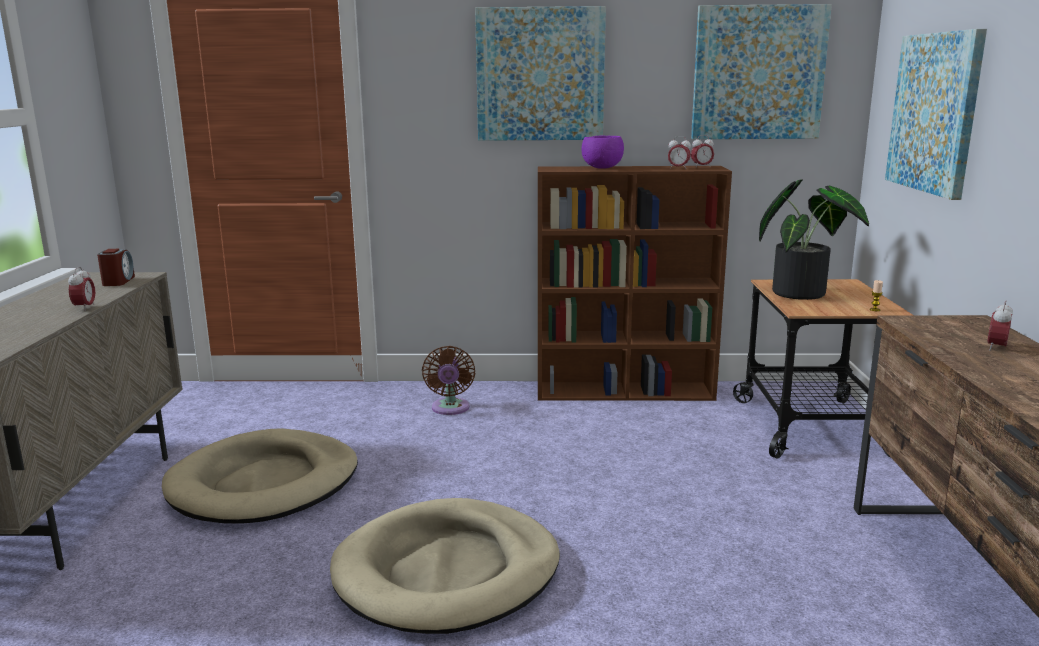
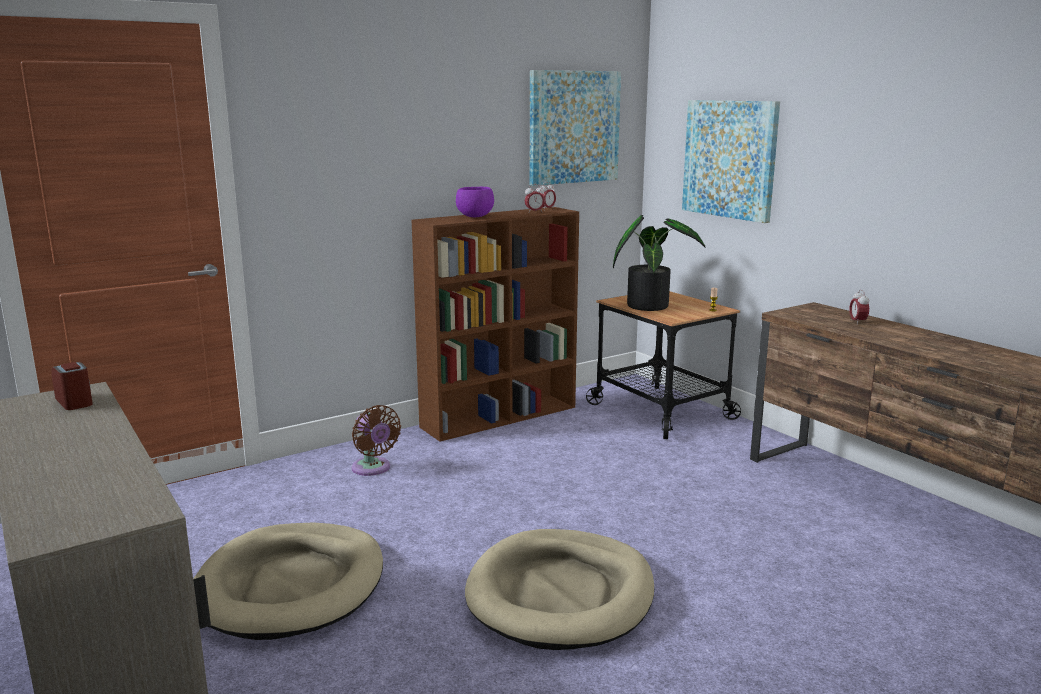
camera: 35 degrees left, 0 degrees up
alarm clock [68,267,95,311] -> none
picture [475,6,606,141] -> none

